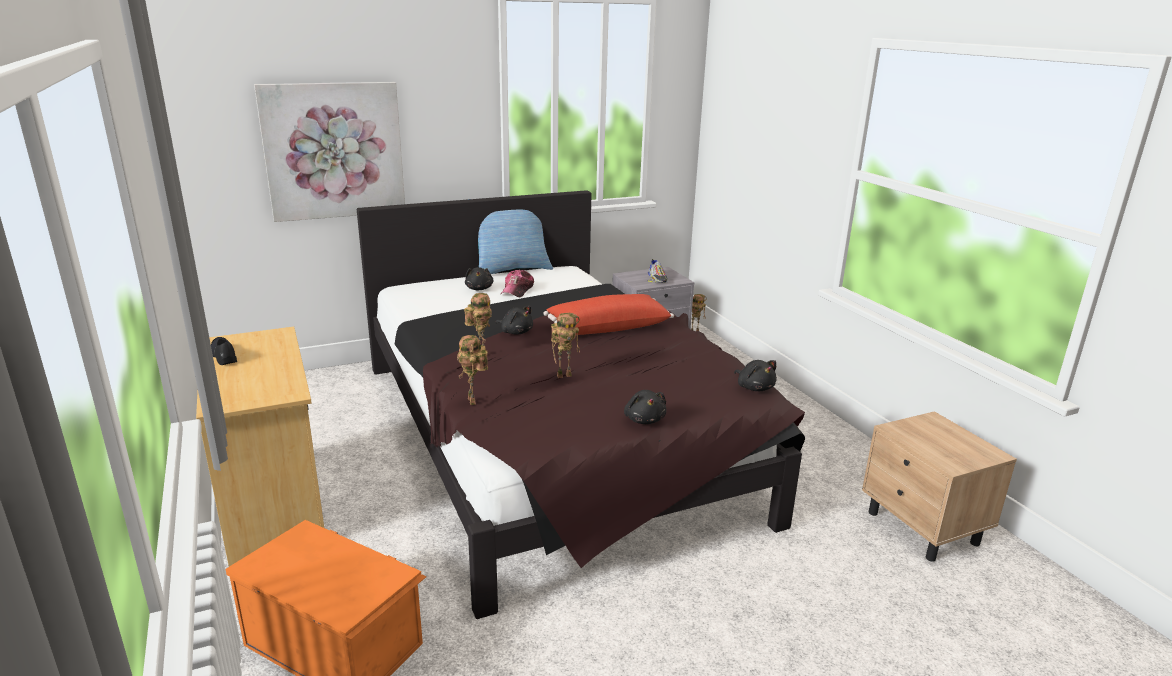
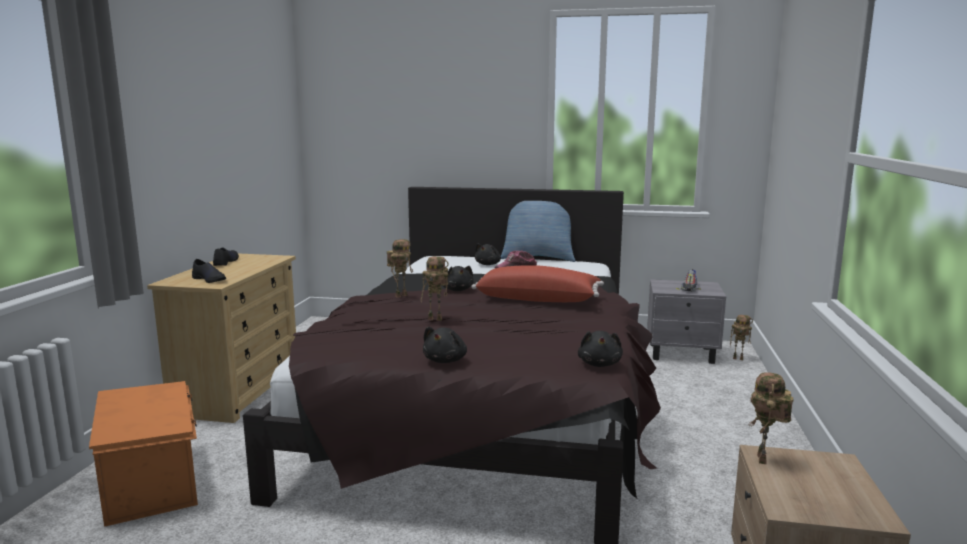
camera: 35 degrees right, 10 degrees down
picture [254,82,405,222] -> none
toy robot [457,335,488,405] -> toy robot moved to [749,372,793,464]
none -> black shoe [192,259,226,283]

